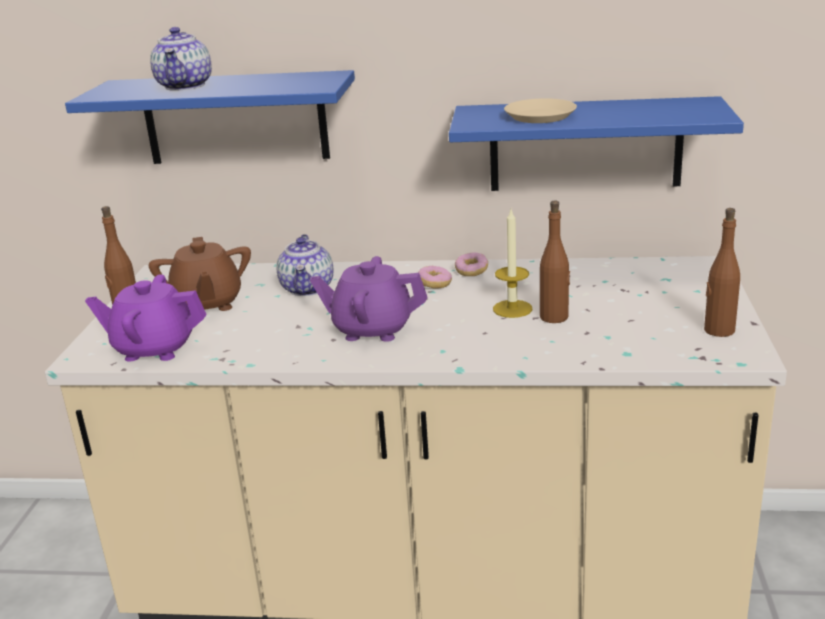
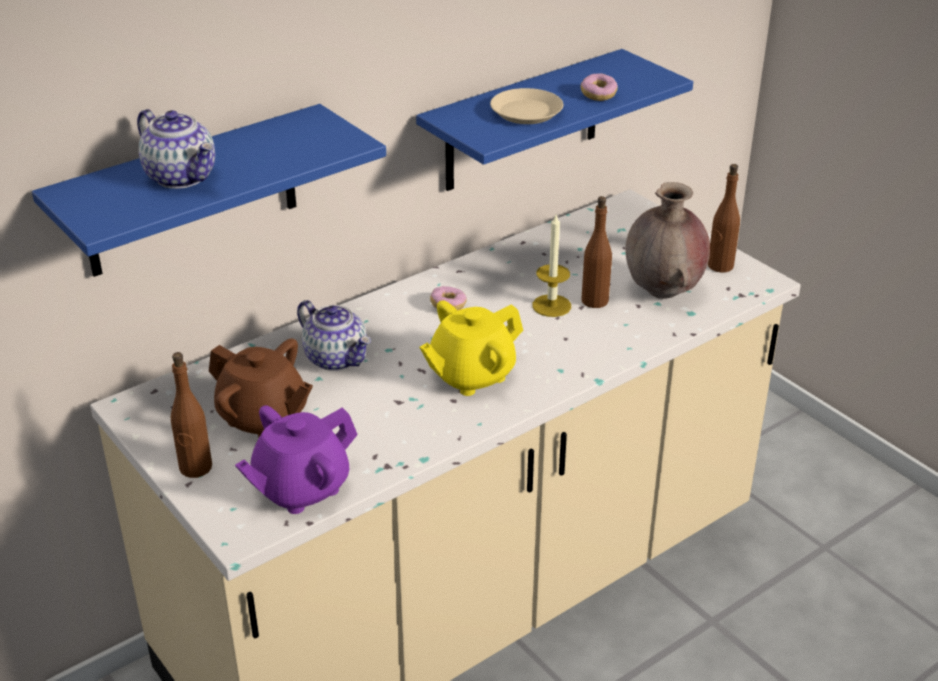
camera: 45 degrees left, 10 degrees up
purple teapot [310,256,427,342] -> yellow teapot [420,301,523,396]
donut [455,252,488,276] -> donut moved to [581,73,618,101]
none -> brown vase [625,182,710,299]

